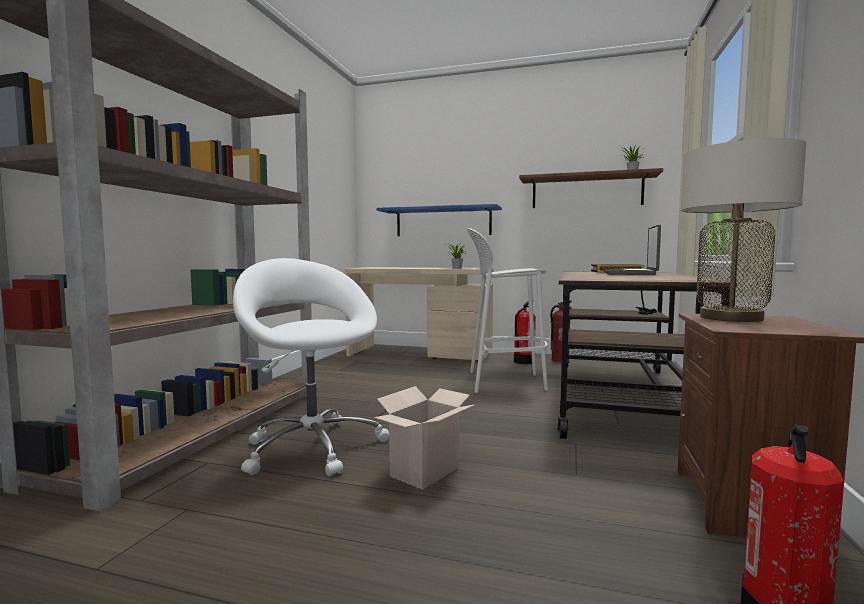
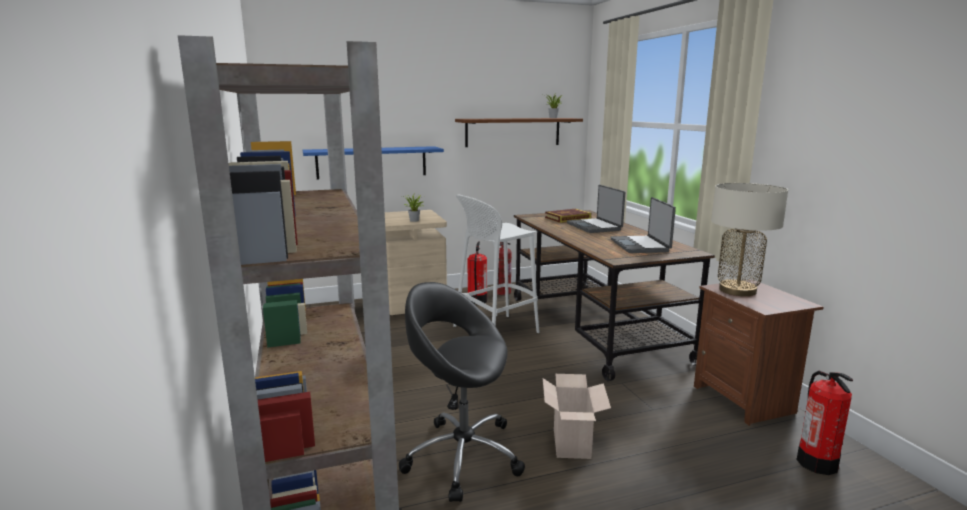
camera: 35 degrees left, 10 degrees up
white office chair [233,258,389,477] -> black office chair [399,282,525,502]
none -> laptop [610,197,676,253]

